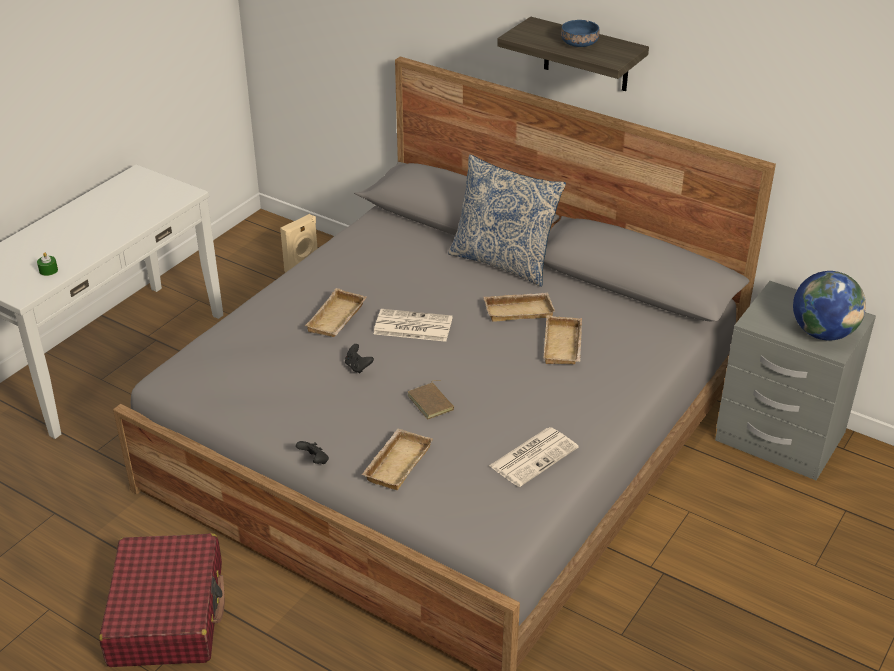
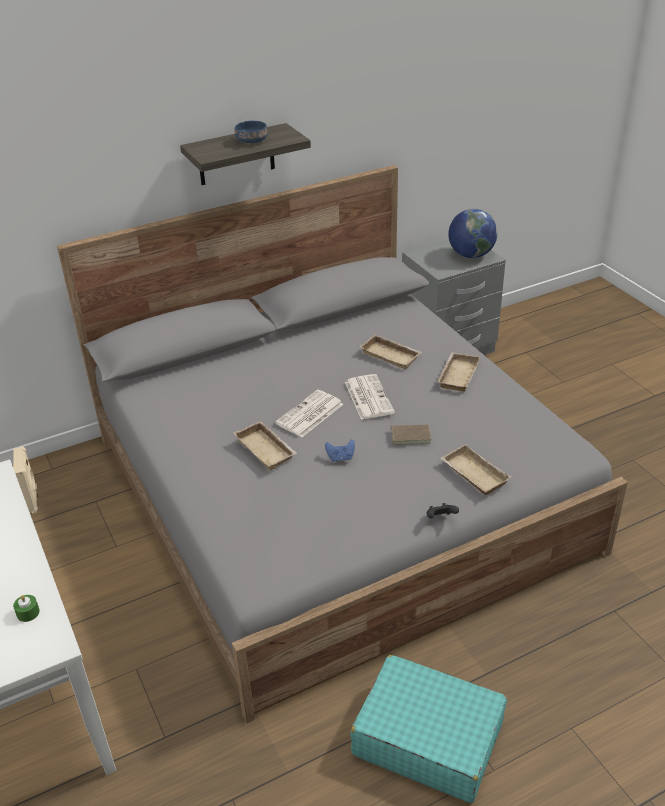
camera: 60 degrees left, 0 degrees up
red suitcase [99,533,225,667] -> turquoise suitcase [351,655,507,803]
black game controller [345,344,374,374] -> blue game controller [325,439,355,462]
pillow [448,155,566,287] -> none
beige tray [484,293,555,322] -> beige tray moved to [437,352,480,392]
newspaper [489,427,578,487] -> newspaper moved to [345,374,395,420]

